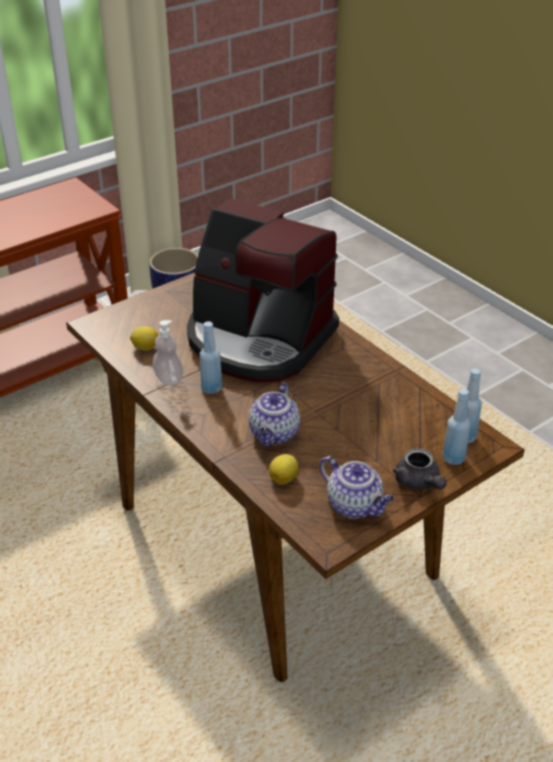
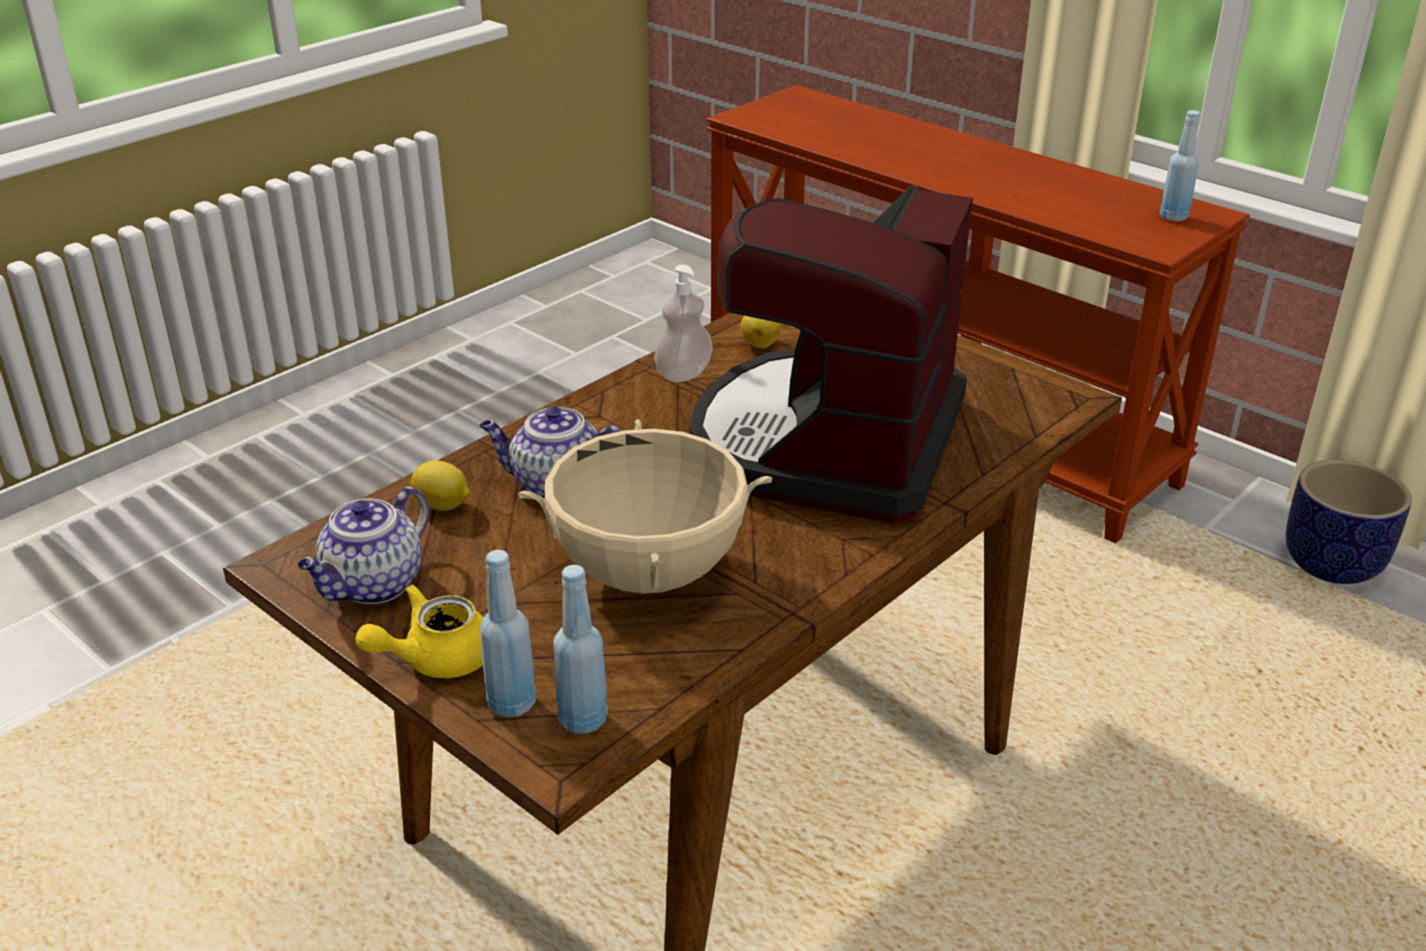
camera: 80 degrees right, 5 degrees down
blue bottle [200,321,222,394] -> blue bottle moved to [1160,110,1200,221]
grey teapot [393,448,447,490] -> yellow teapot [356,585,483,678]
none -> beige cooking pot [518,419,772,594]

